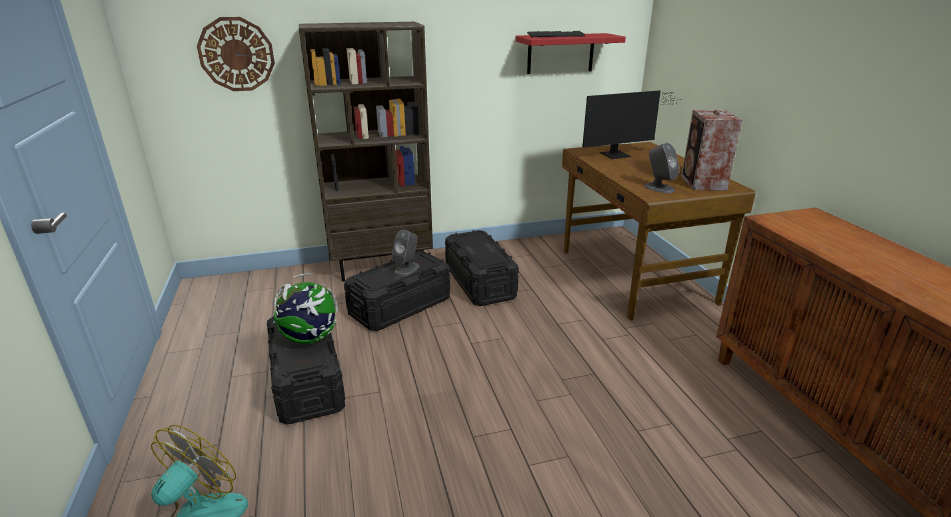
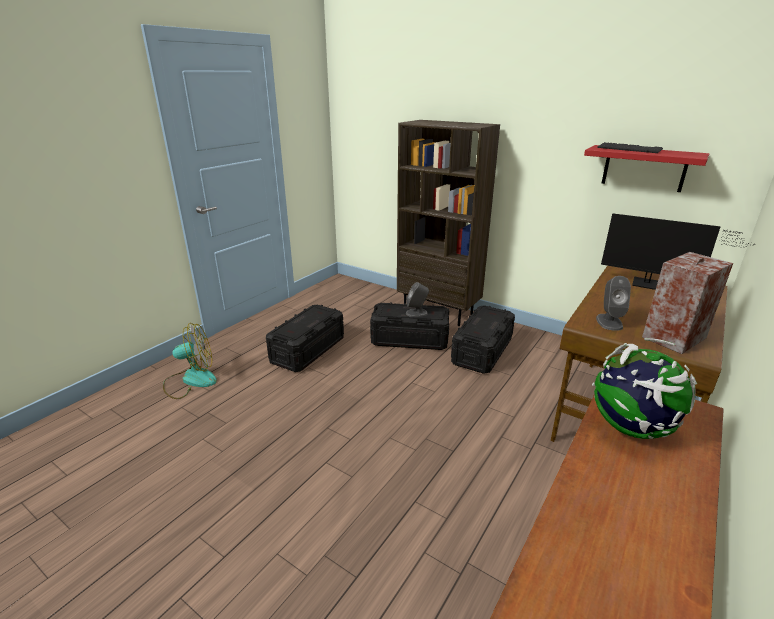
camera: 50 degrees right, 0 degrees up
wall clock [197,17,275,91] -> none
globe [273,273,338,344] -> globe moved to [592,338,697,439]

